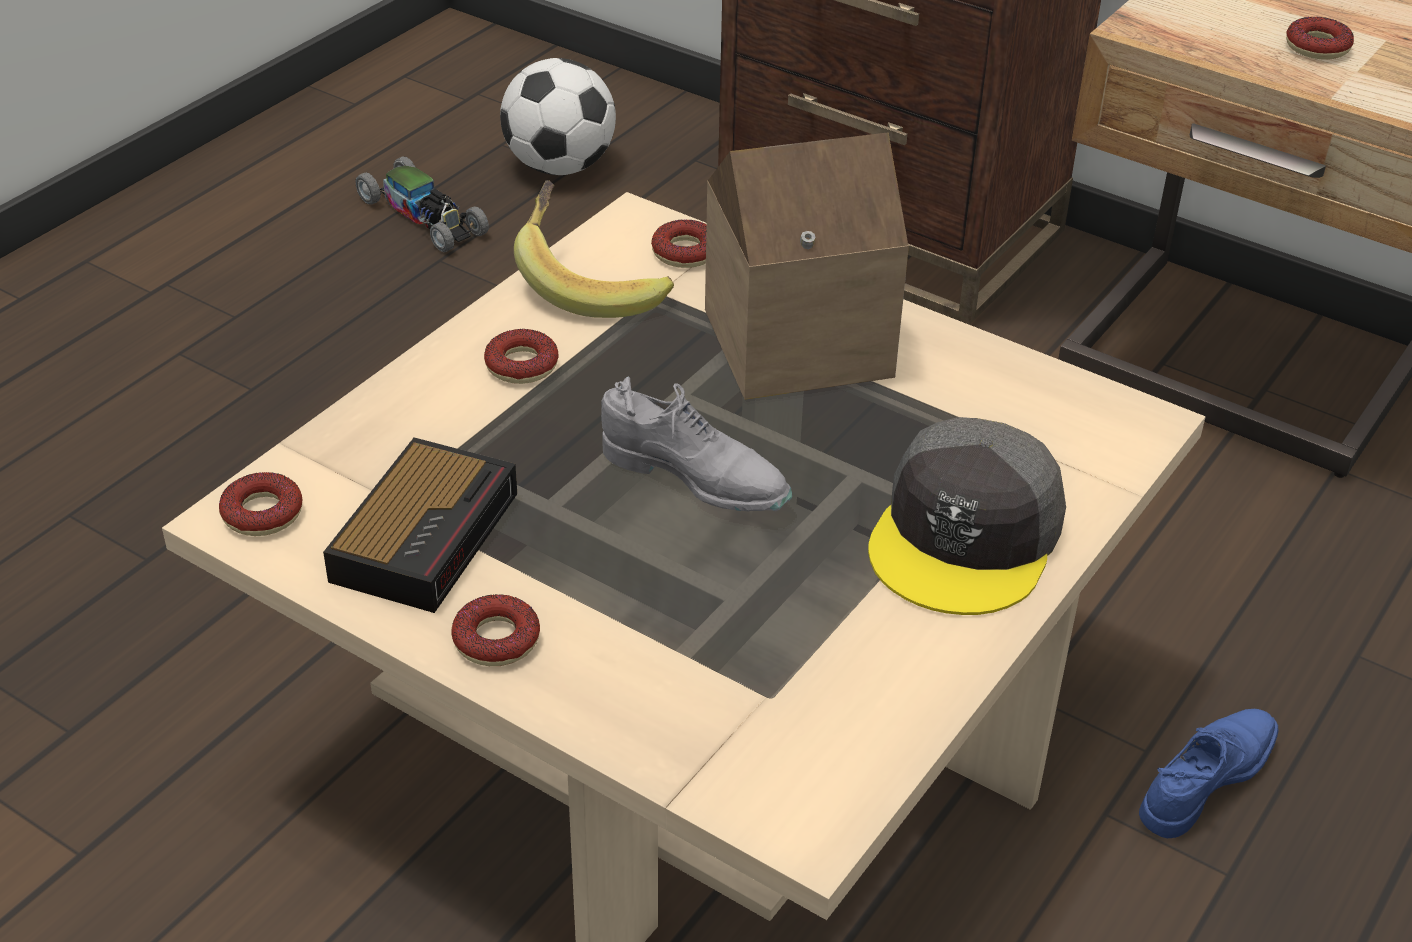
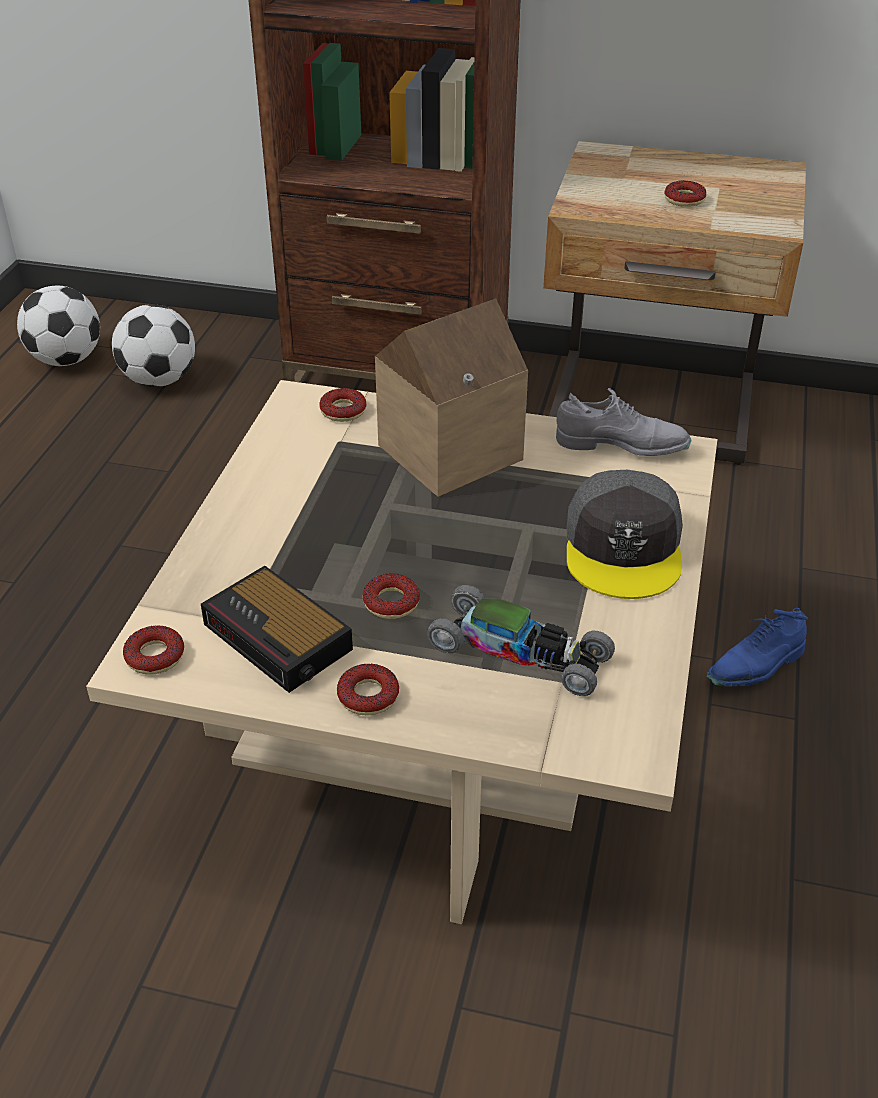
camera: 20 degrees left, 0 degrees up
alarm clock [323,437,517,613] -> alarm clock turned 135 degrees clockwise [201,566,353,693]
toy car [355,157,489,252] -> toy car moved to [427,585,615,696]
donut [484,329,559,384] -> donut moved to [363,573,420,619]
banana [514,180,674,318] -> none
grey shoe [601,377,792,512] -> grey shoe moved to [556,388,691,456]
blue shoe [1139,709,1278,838] -> blue shoe turned 150 degrees counterclockwise [707,608,808,687]
none -> football [17,286,100,366]

